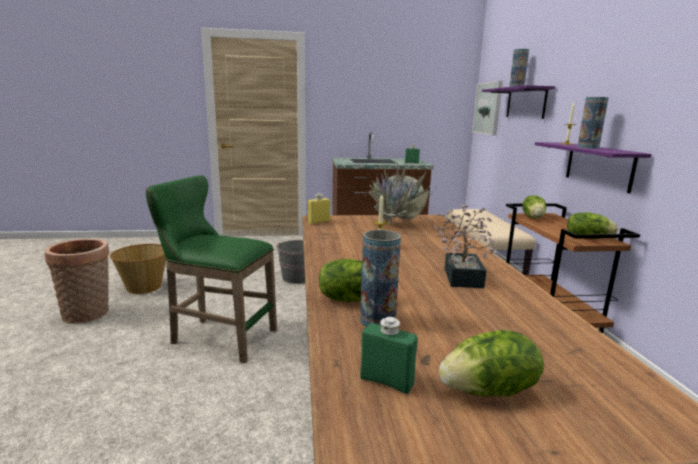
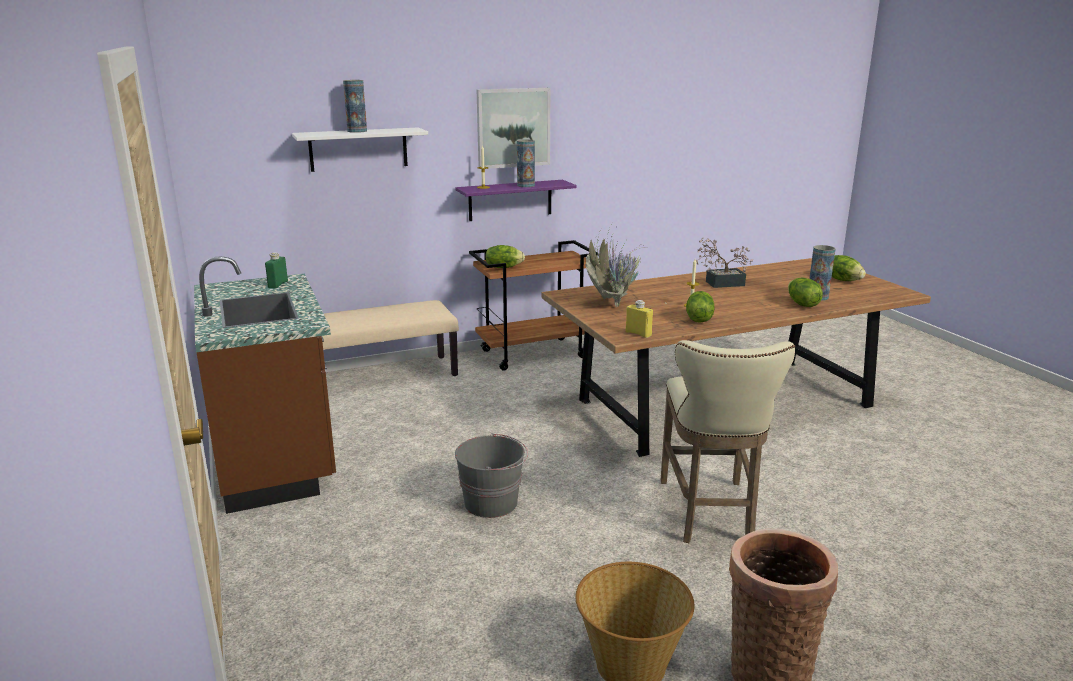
camera: 105 degrees left, 5 degrees up
green stool [146,175,277,363] -> beige stool [661,340,796,543]
green bottle [360,317,418,394] -> none
picture [472,81,503,136] -> picture moved to [477,88,550,169]
purple shelf [482,85,555,119] -> white shelf [292,127,428,172]
lettuce [567,212,618,239] -> lettuce moved to [686,291,715,323]

